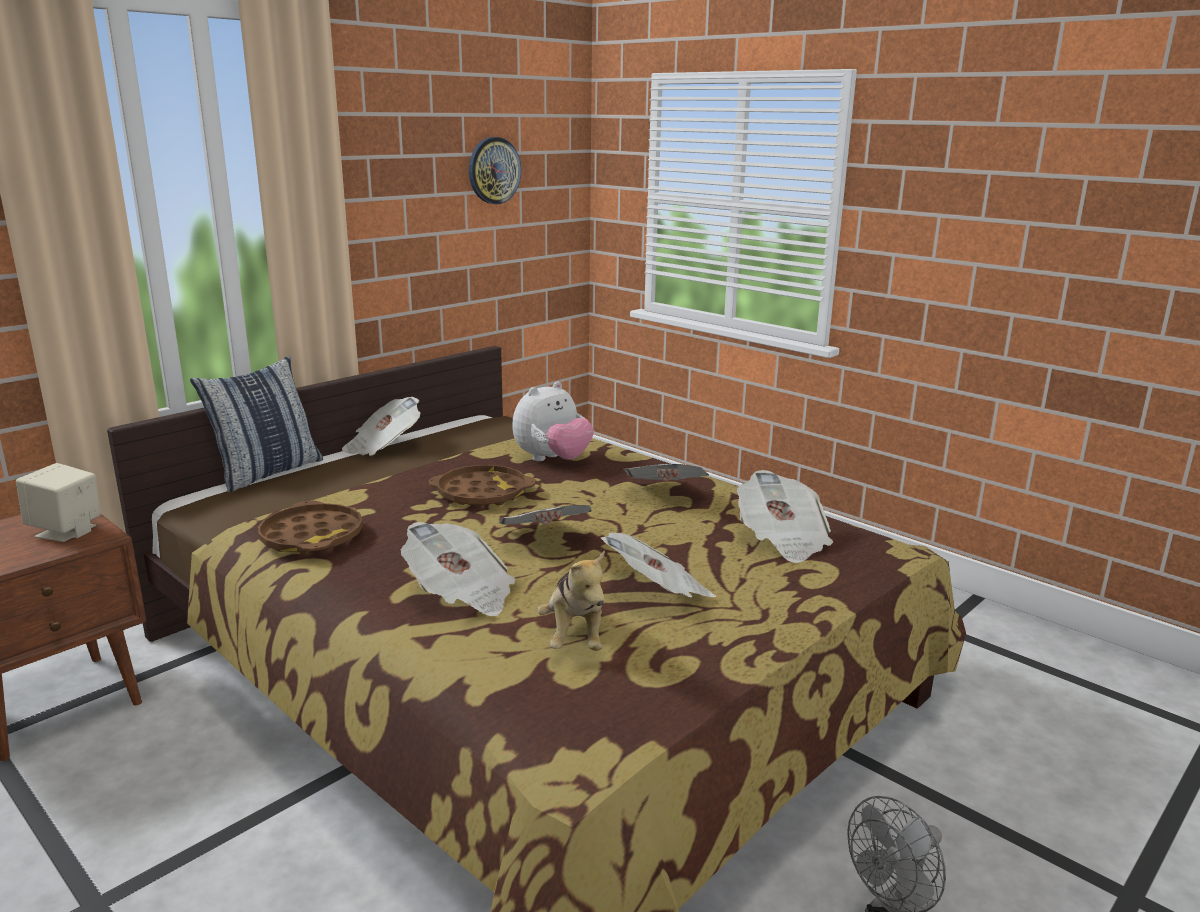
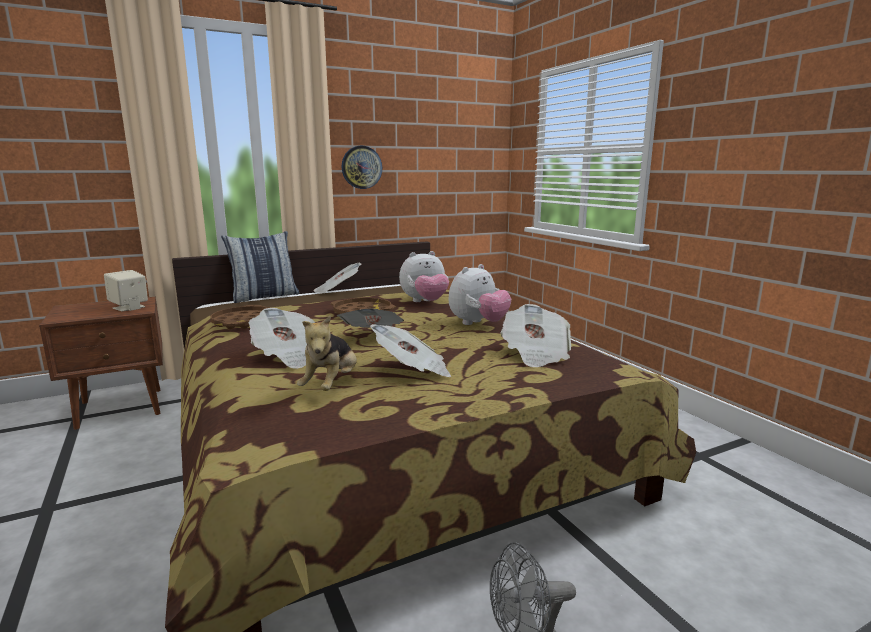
camera: 20 degrees right, 5 degrees down
wall clock [469,137,521,204] -> wall clock moved to [342,146,382,189]
newspaper [624,464,709,481] -> plush toy [449,264,511,325]

